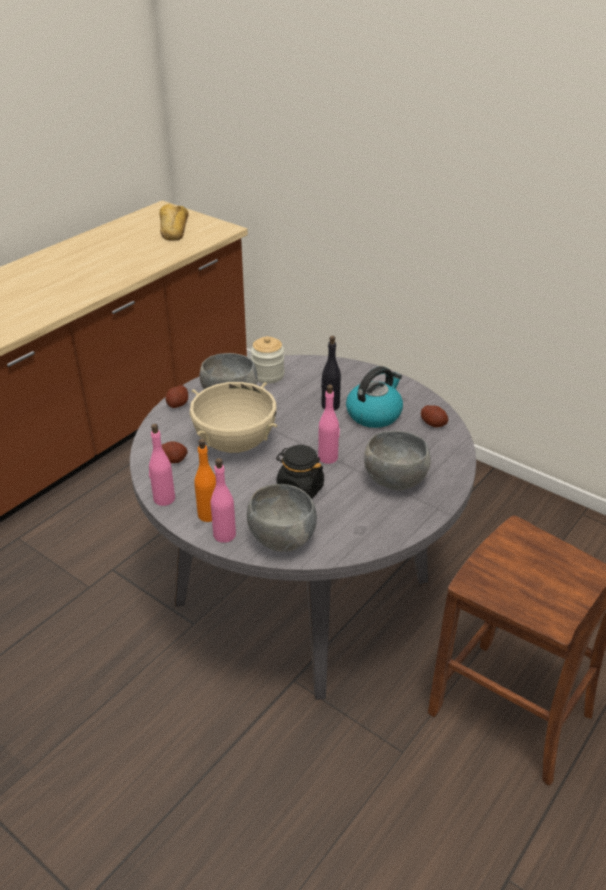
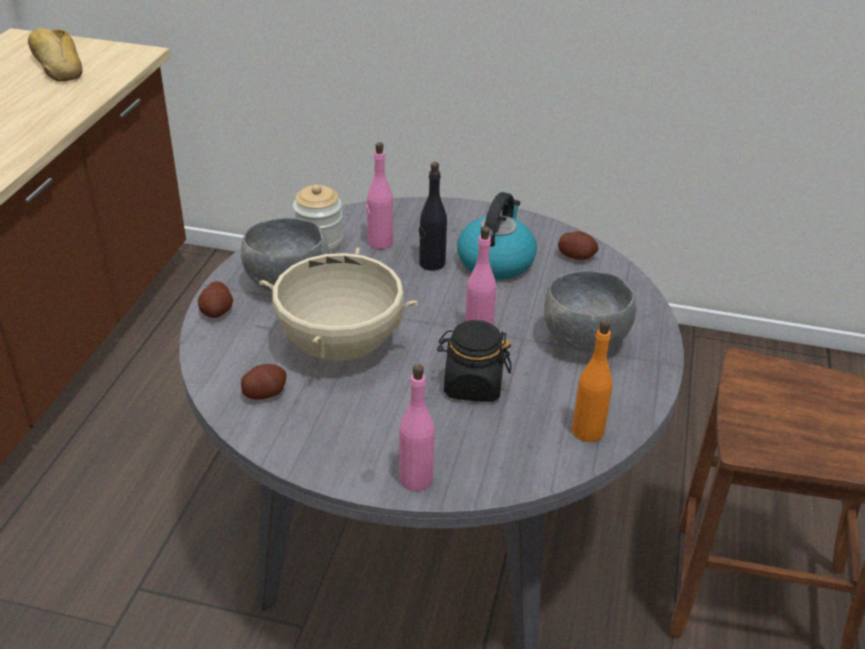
camera: 25 degrees left, 0 degrees up
pink bottle [149,424,175,506] -> pink bottle moved to [366,142,393,249]
orange bottle [194,439,216,522] -> orange bottle moved to [572,319,612,442]
grey bowl [247,484,317,552] -> none

